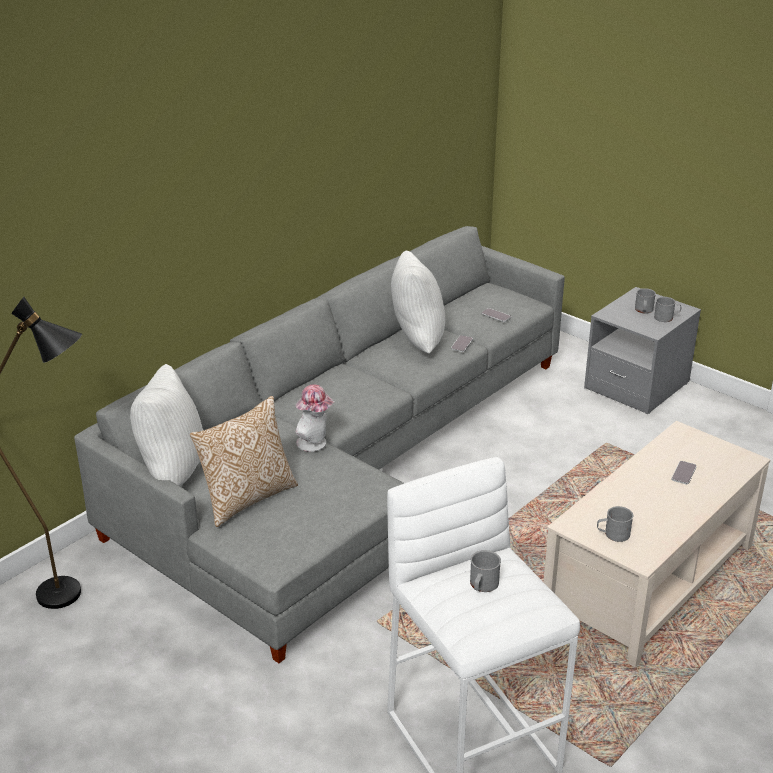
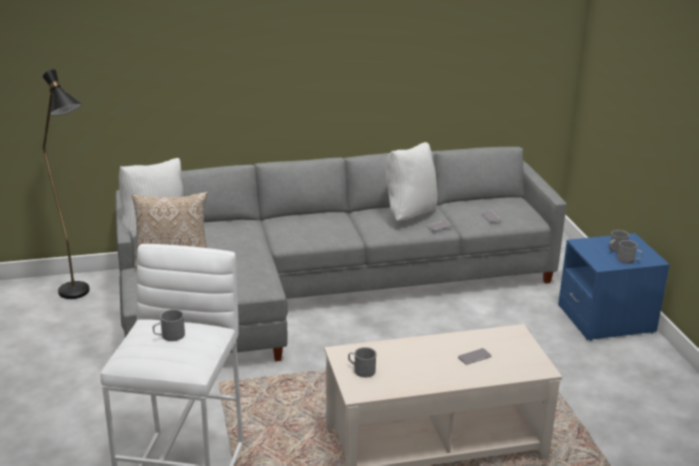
camera: 35 degrees right, 5 degrees down
hat [295,384,334,452] -> none
grey nightstand [584,287,701,414] -> blue nightstand [558,233,670,341]

